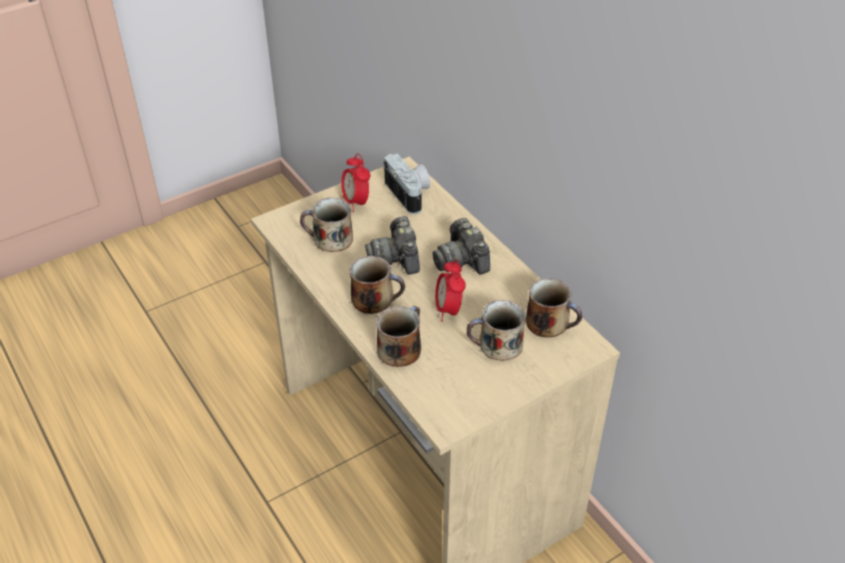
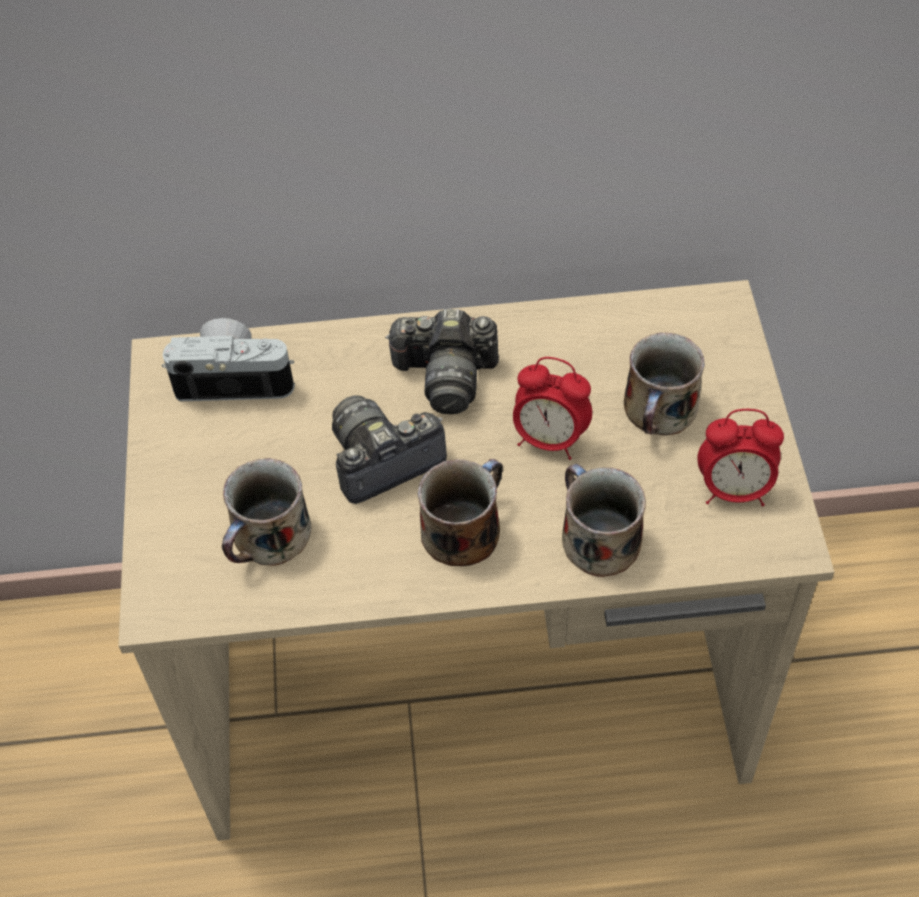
camera: 60 degrees left, 10 degrees up
alarm clock [341,153,370,212] -> alarm clock moved to [697,409,784,506]
camera [365,216,420,274] -> camera turned 135 degrees clockwise [332,395,447,504]
mug [526,278,582,337] -> none

